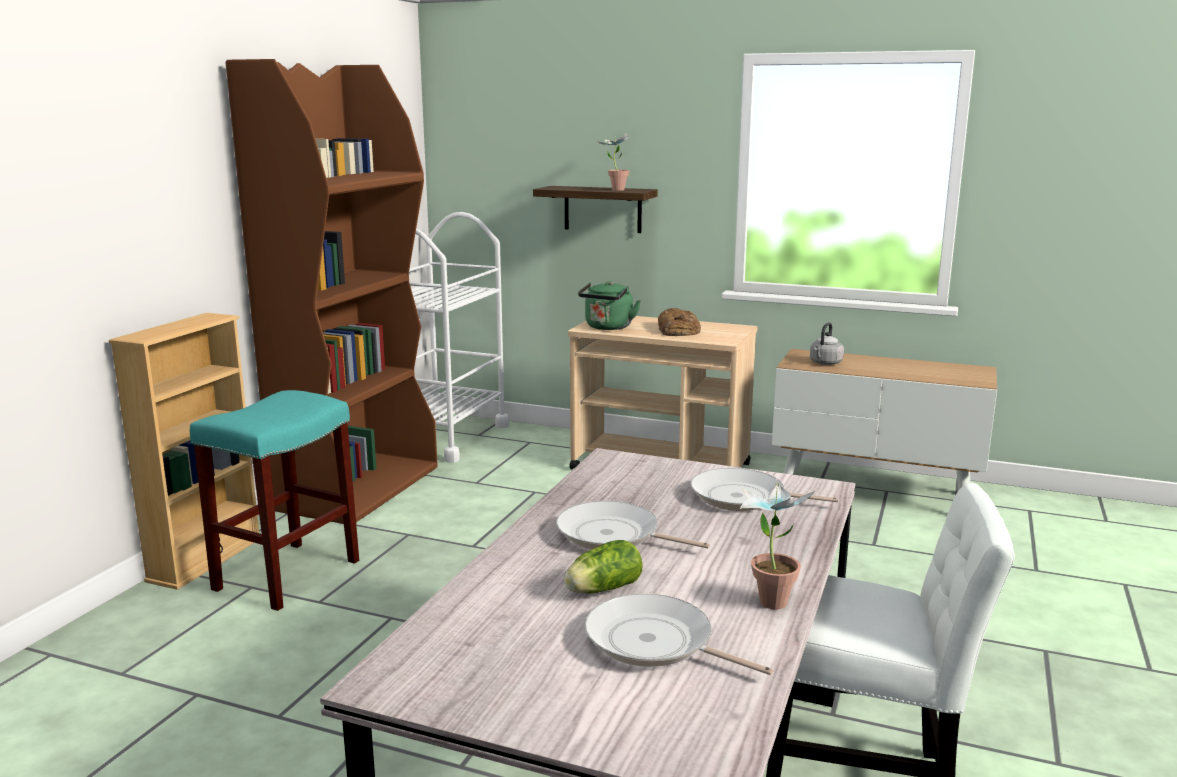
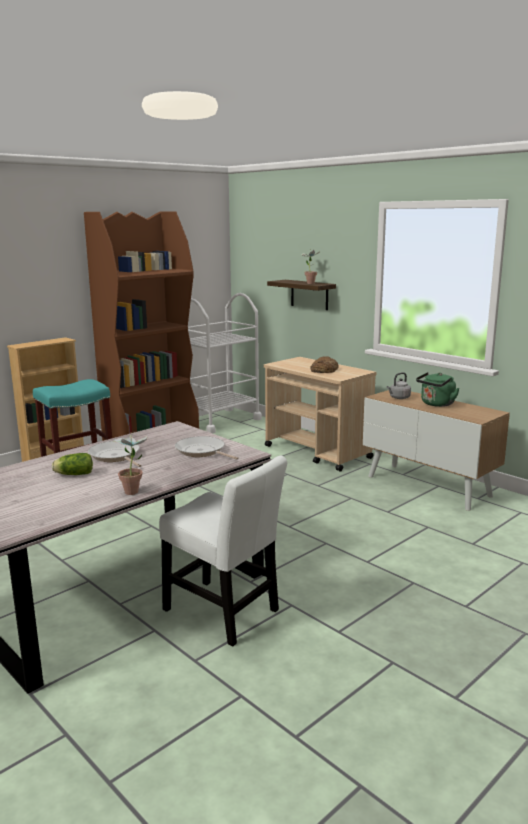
camera: 25 degrees right, 0 degrees up
green kettle [578,281,641,330] -> green kettle moved to [416,372,460,407]
frying pan [585,593,774,675] -> none

